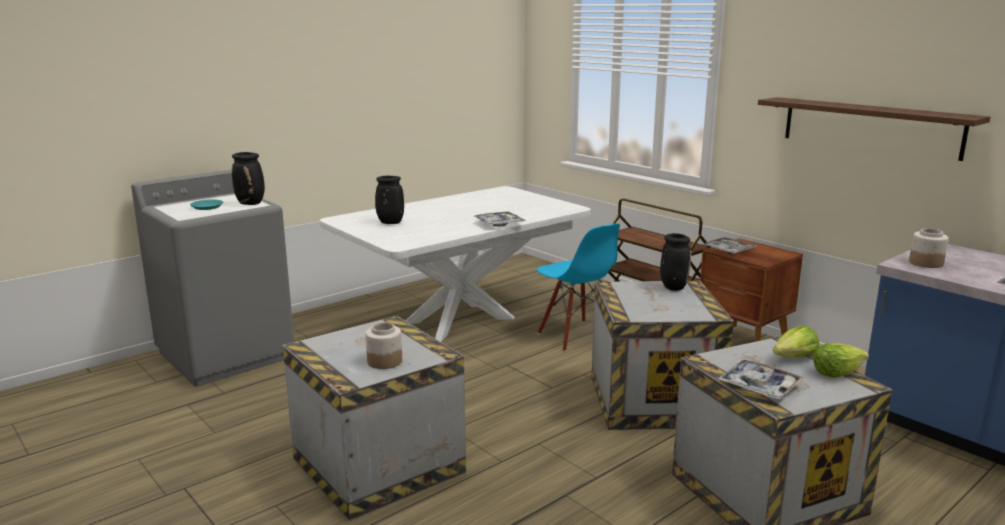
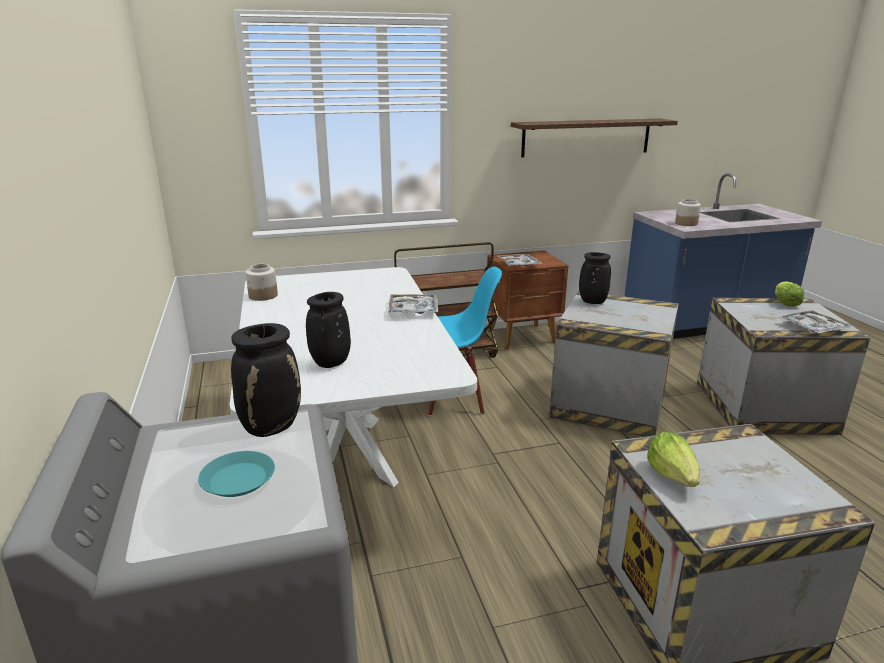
camera: 65 degrees left, 5 degrees up
jar [366,322,402,369] -> jar moved to [246,264,278,301]
lettuce [773,326,819,357] -> lettuce moved to [647,432,700,487]

